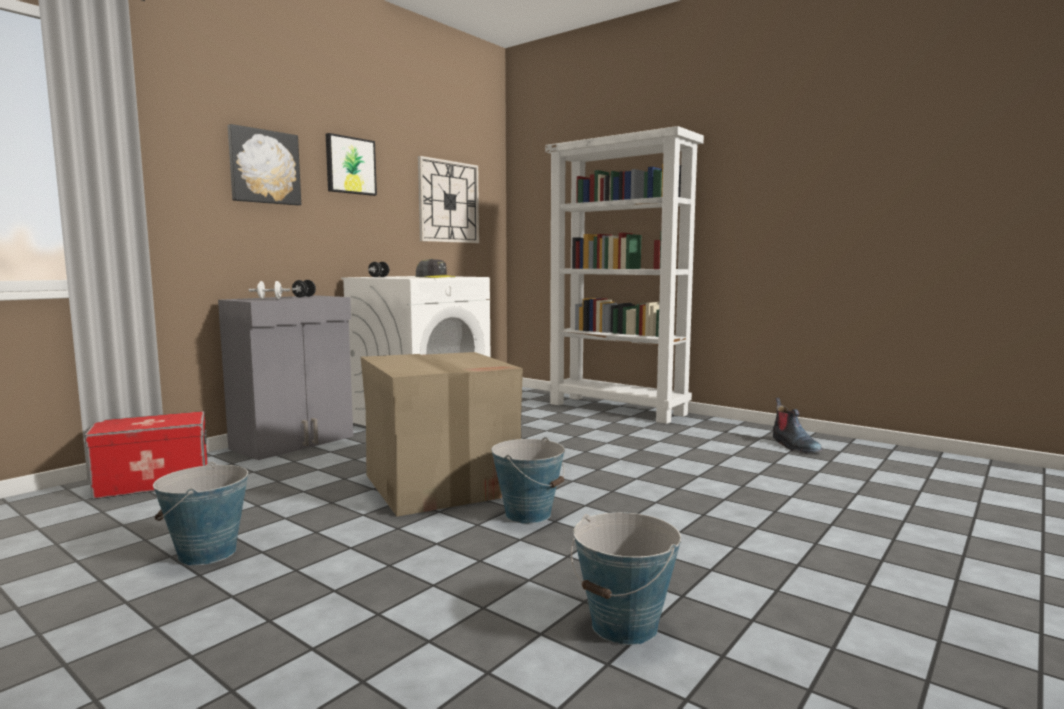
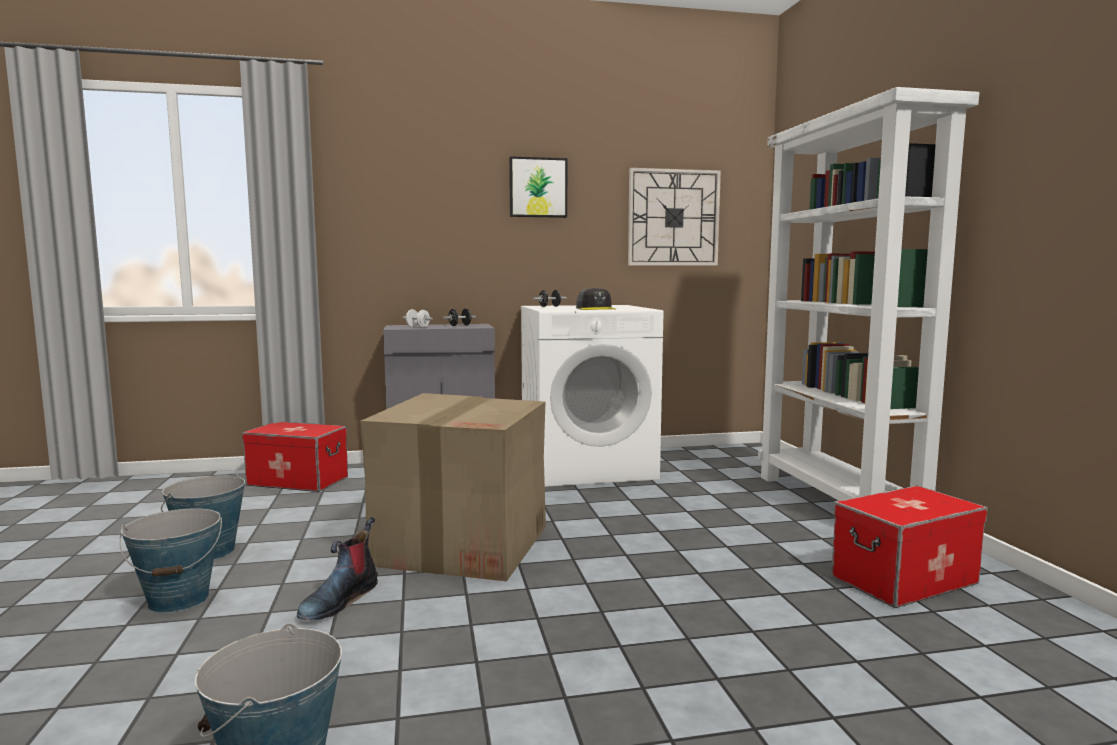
camera: 40 degrees right, 0 degrees up
picture [228,124,301,206] -> none
bucket [491,437,565,524] -> bucket moved to [120,509,222,613]
boot [773,398,823,453] -> boot moved to [297,517,378,620]
none -> storage box [831,486,988,608]

